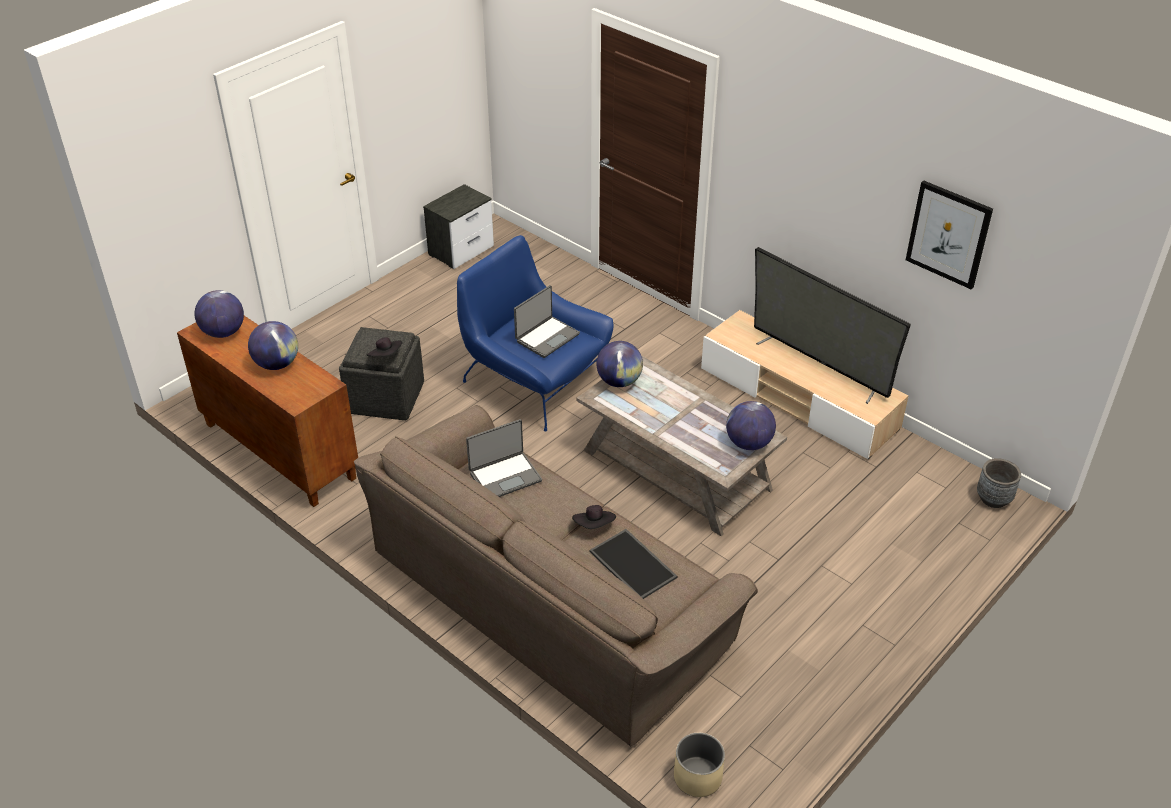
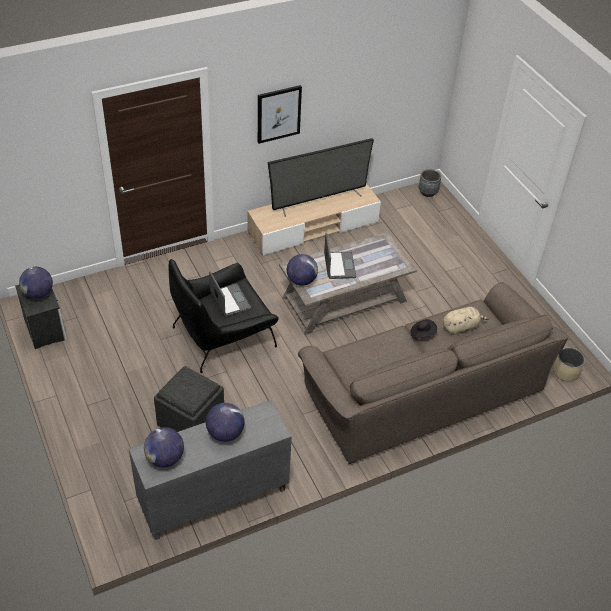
camera: 70 degrees left, 5 degrees up
brown cabinet [177,316,358,507] -> grey cabinet [129,400,292,540]
black hat [367,337,402,357] -> none
blue armchair [457,235,614,431] -> black armchair [169,259,279,373]
laptop [466,419,542,497] -> laptop moved to [324,233,356,279]
tray [590,529,677,599] -> beige plush toy [443,307,489,335]
globe [726,401,776,450] -> globe moved to [19,267,53,299]
picture [906,181,993,289] -> picture moved to [258,85,302,144]

